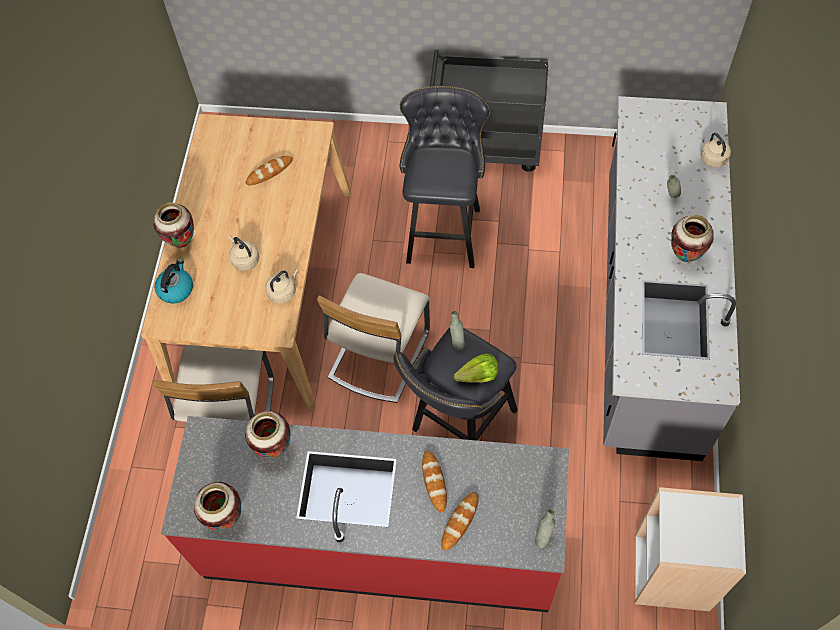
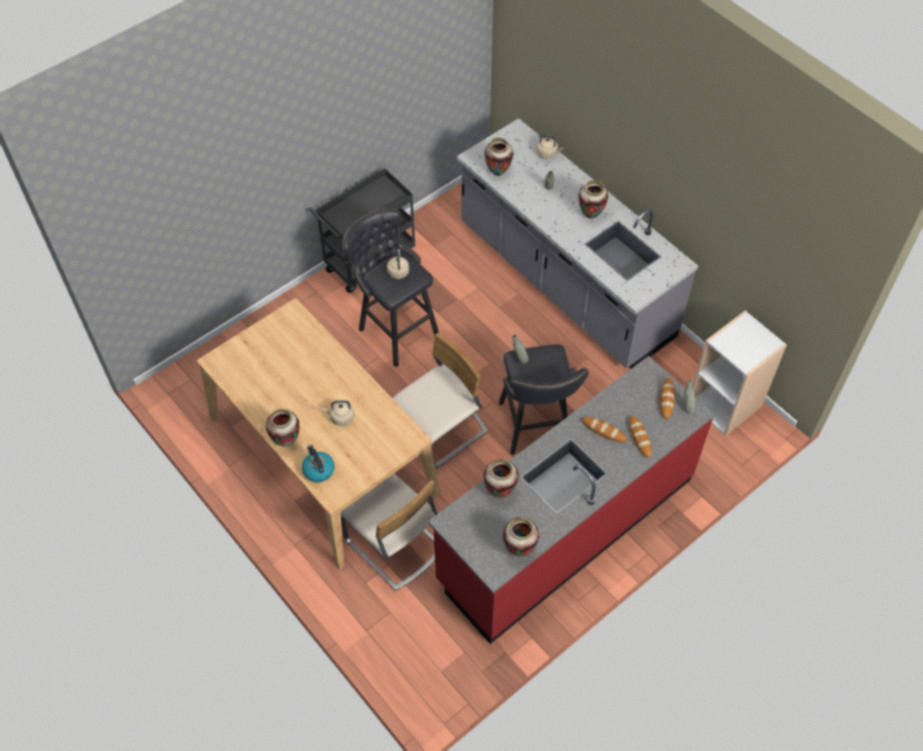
camera: 50 degrees left, 5 degrees down
bread [245,156,293,185] -> bread moved to [660,378,675,419]
beige kettle [265,269,298,303] -> beige kettle moved to [387,249,409,279]
beige chair [317,273,430,403] -> beige chair turned 105 degrees counterclockwise [392,333,488,469]
lettuce [453,354,498,383] -> none
none -> vase [484,138,513,176]

